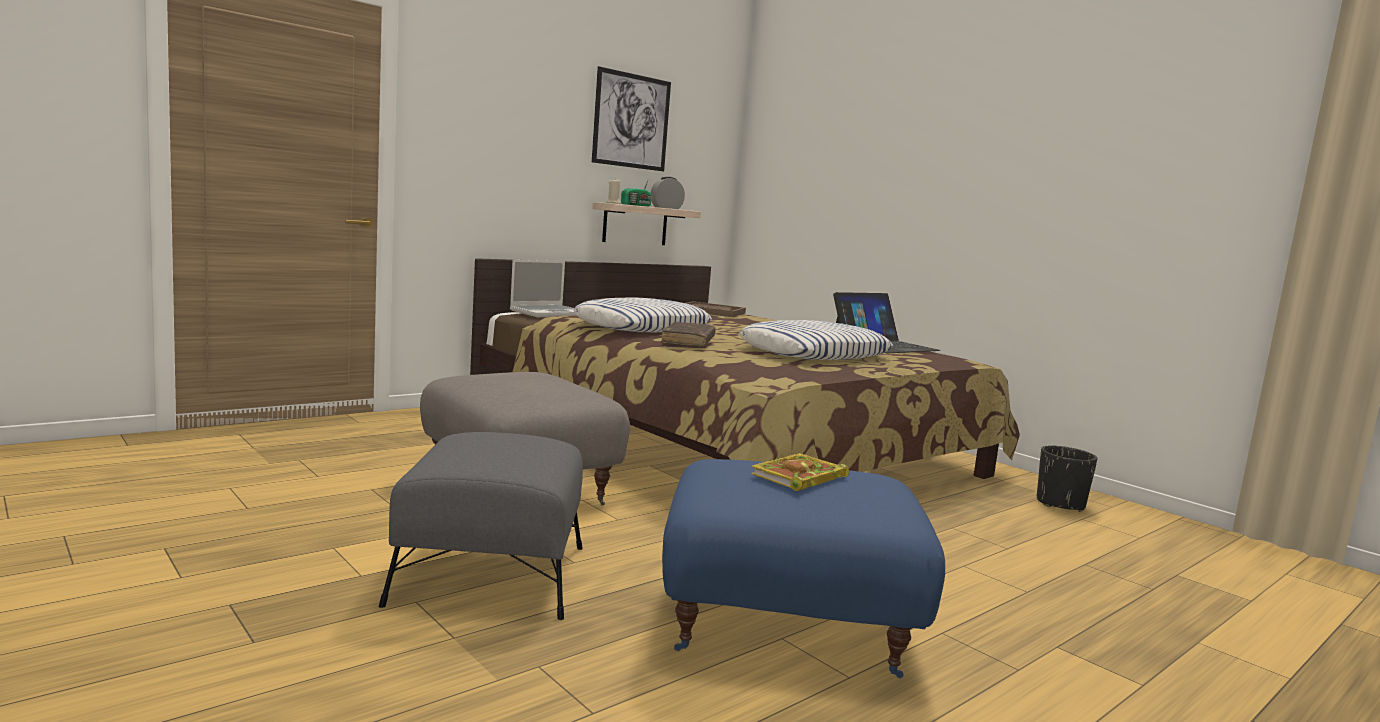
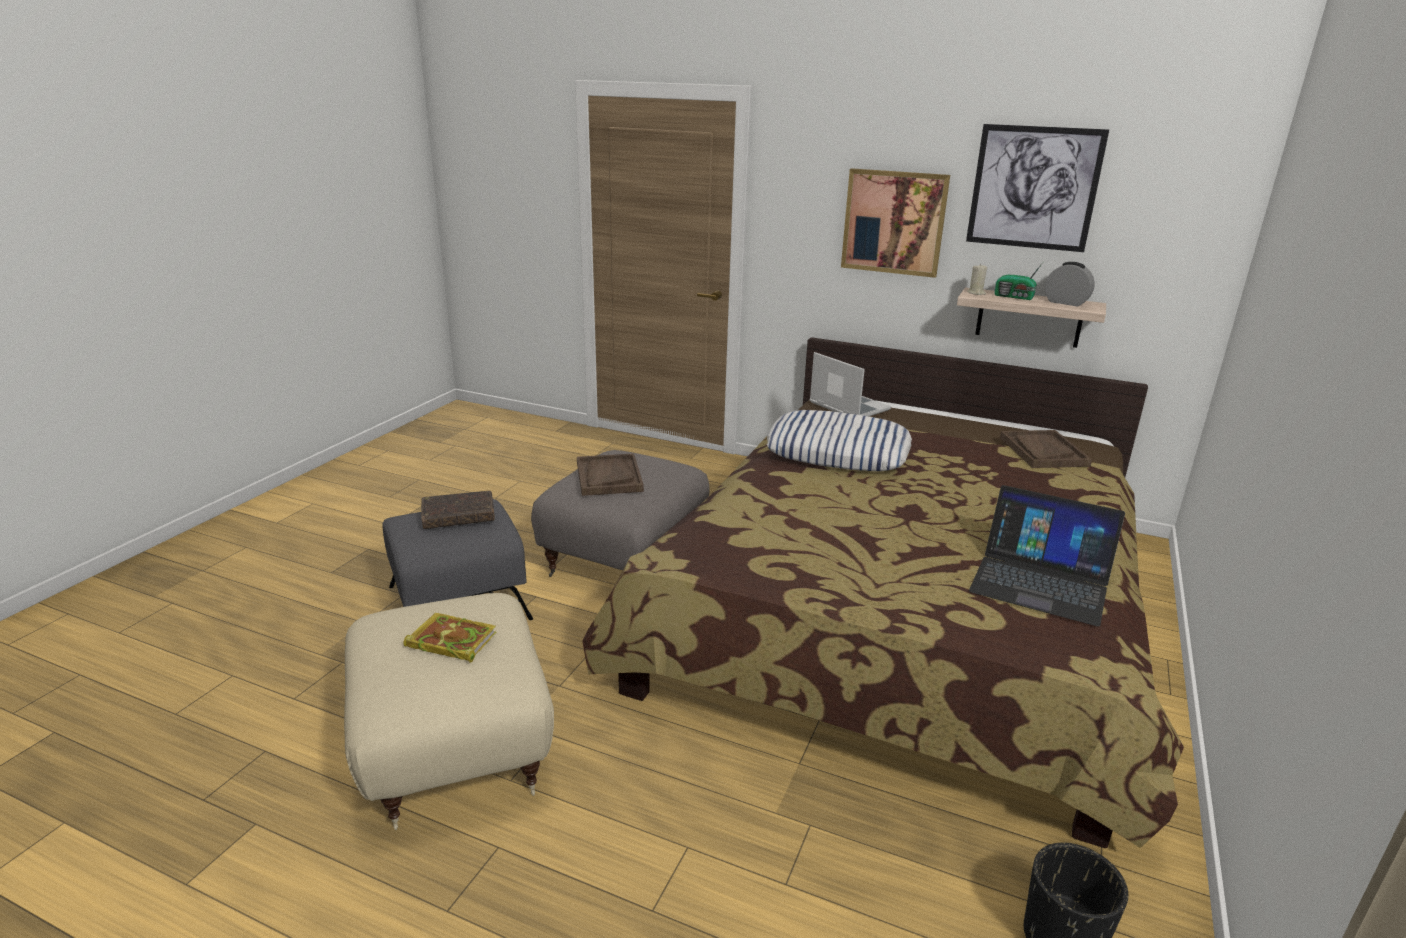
camera: 65 degrees right, 15 degrees up
laptop [510,260,577,317] -> laptop turned 150 degrees counterclockwise [809,352,891,416]
brown book [661,322,716,347] -> brown book moved to [421,491,495,529]
blue ottoman [662,459,945,678] -> beige ottoman [344,593,554,830]
pillow [740,320,893,360] -> none
none -> brown tray [577,453,644,496]
none -> picture [841,168,950,278]

